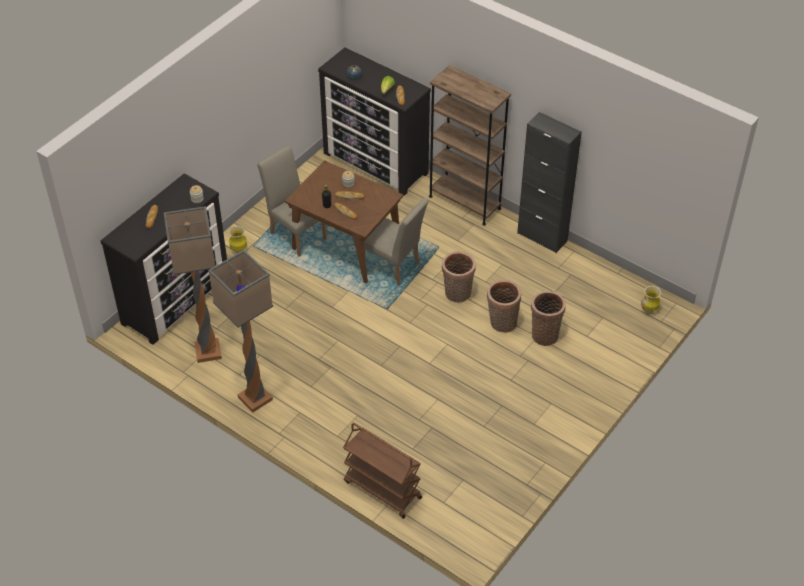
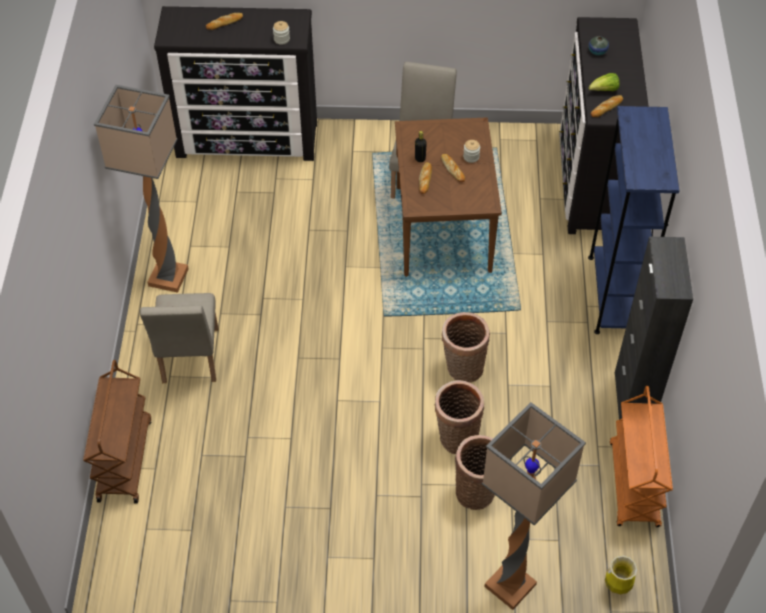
camera: 55 degrees right, 5 degrees up
floor lamp [164,206,222,363] -> floor lamp moved to [482,402,586,610]
vase [229,226,247,253] -> none
beige chair [363,198,429,286] -> beige chair moved to [140,293,219,383]
brown bookcase [429,65,511,226] -> blue bookcase [588,106,680,334]
none -> orange cart [610,386,673,527]

